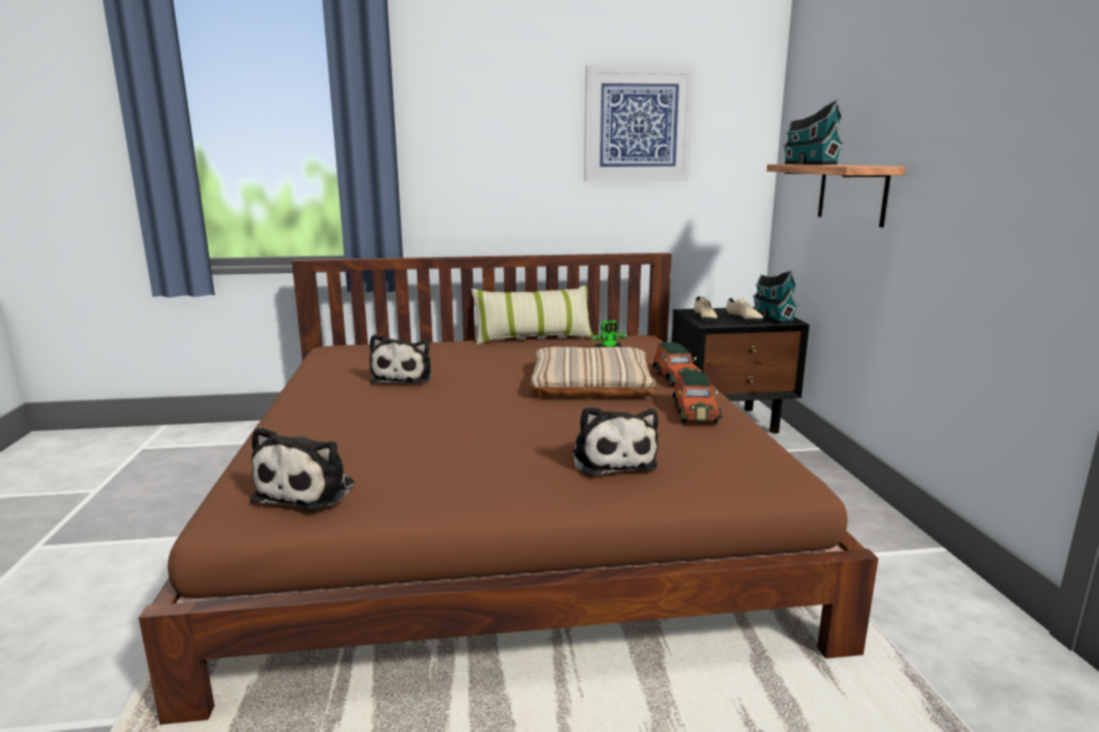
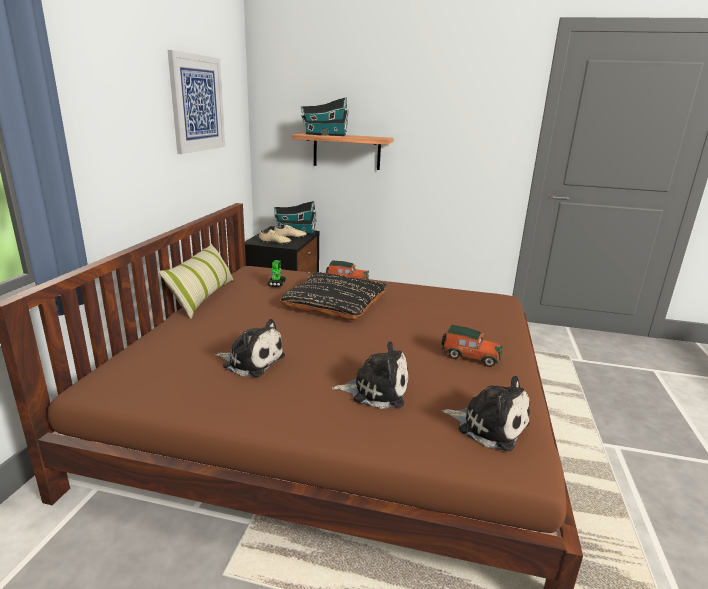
camera: 70 degrees left, 5 degrees up
beige pillow [530,347,656,397] -> black pillow [280,272,386,320]
plush toy [572,406,658,477] -> plush toy moved to [332,341,408,409]
toy car [672,371,722,424] -> toy car moved to [442,325,503,367]

